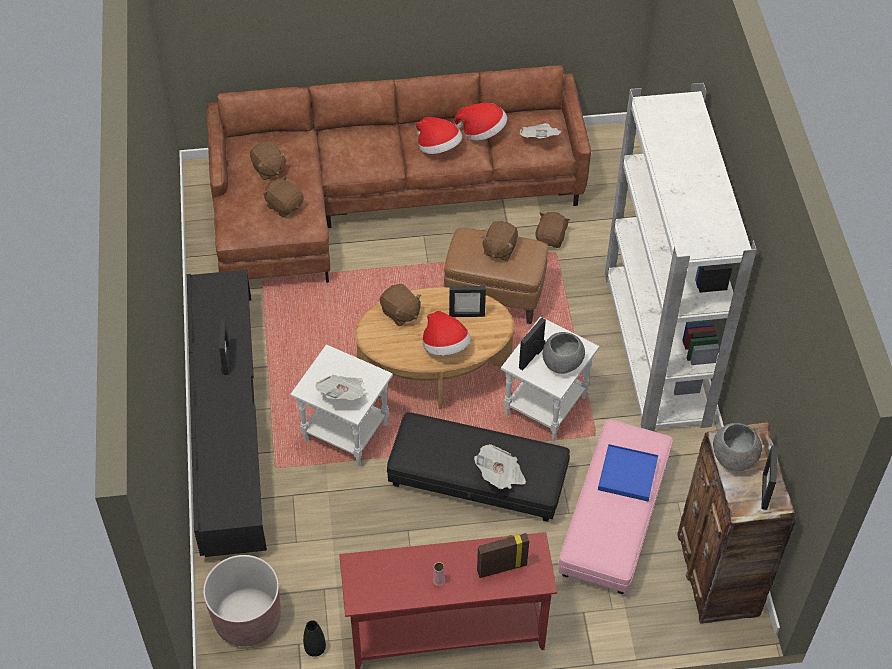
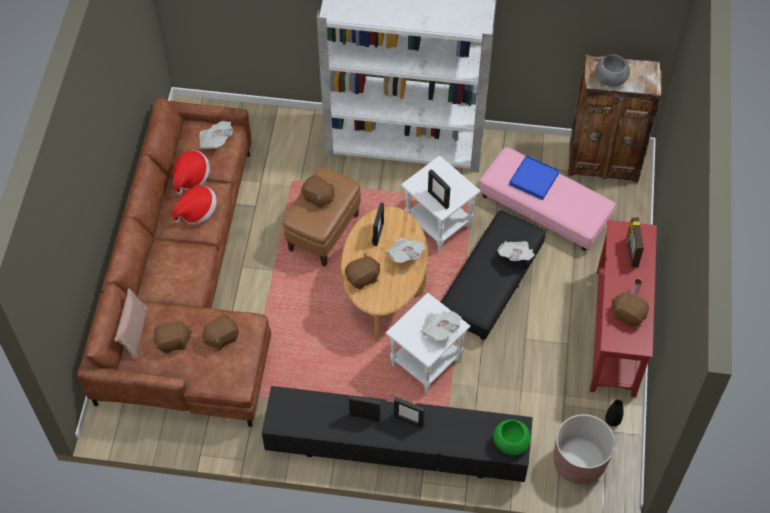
camera: 75 degrees left, 5 degrees up
hat [423,311,471,356] -> newspaper [386,238,426,263]
brown plush toy [535,212,570,248] -> brown plush toy moved to [611,289,649,327]
grey bowl [543,332,585,374] -> none
picture frame [761,445,777,510] -> picture frame moved to [394,397,425,428]
none -> beige pillow [114,288,148,359]
none -> green bowl [493,419,531,455]

